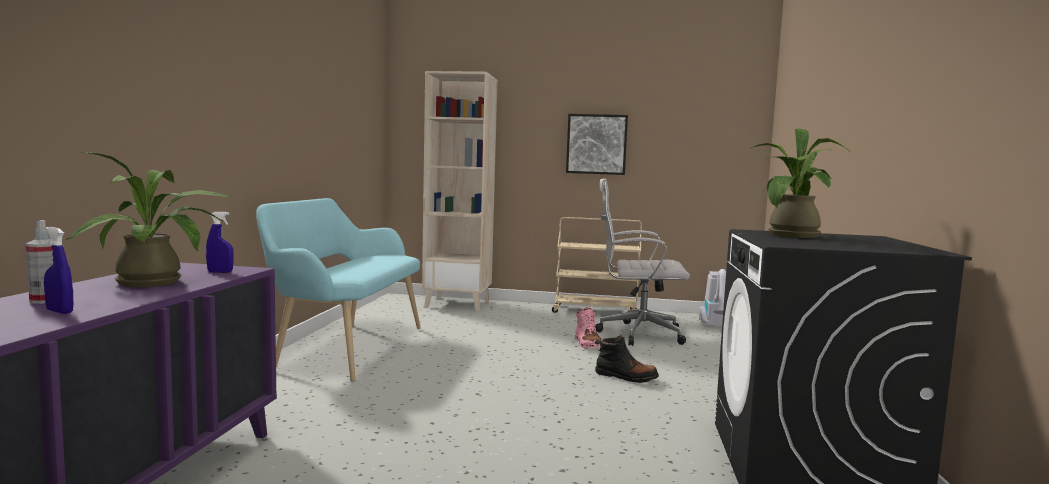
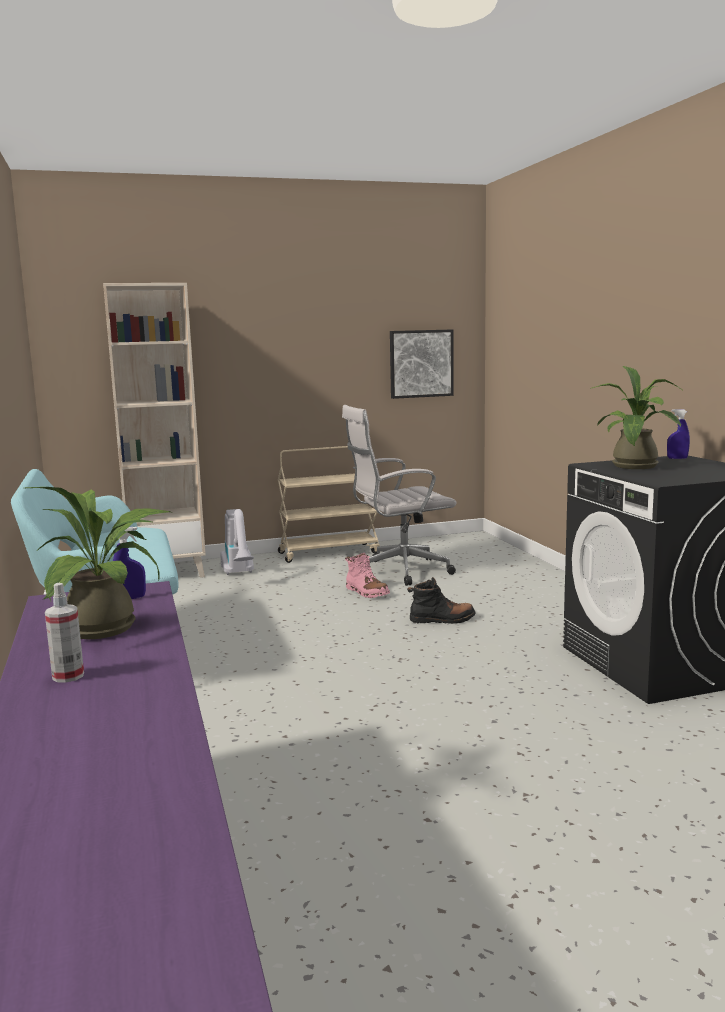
camera: 25 degrees left, 5 degrees up
blue spray bottle [44,227,73,314] -> blue spray bottle moved to [667,409,690,459]
picture [566,114,628,175] -> picture moved to [390,329,454,399]
vacuum cleaner [699,269,726,326] -> vacuum cleaner moved to [220,509,254,575]

